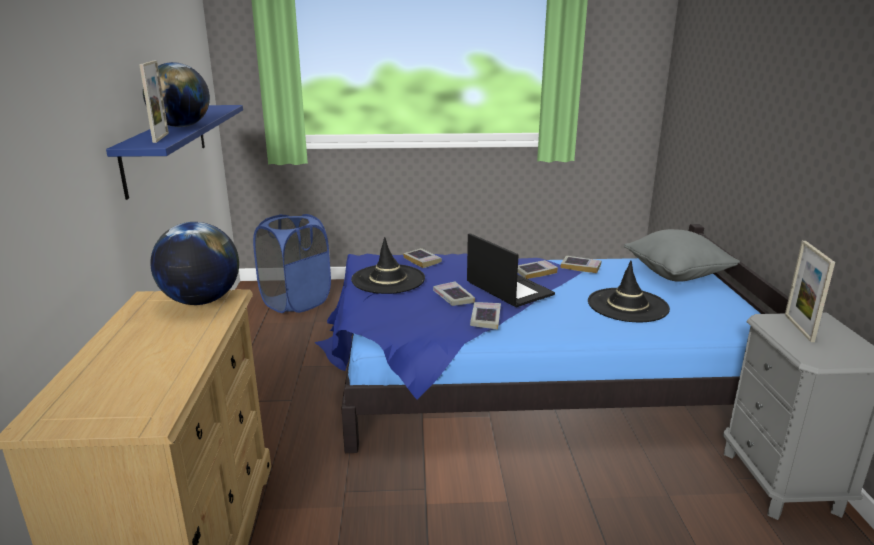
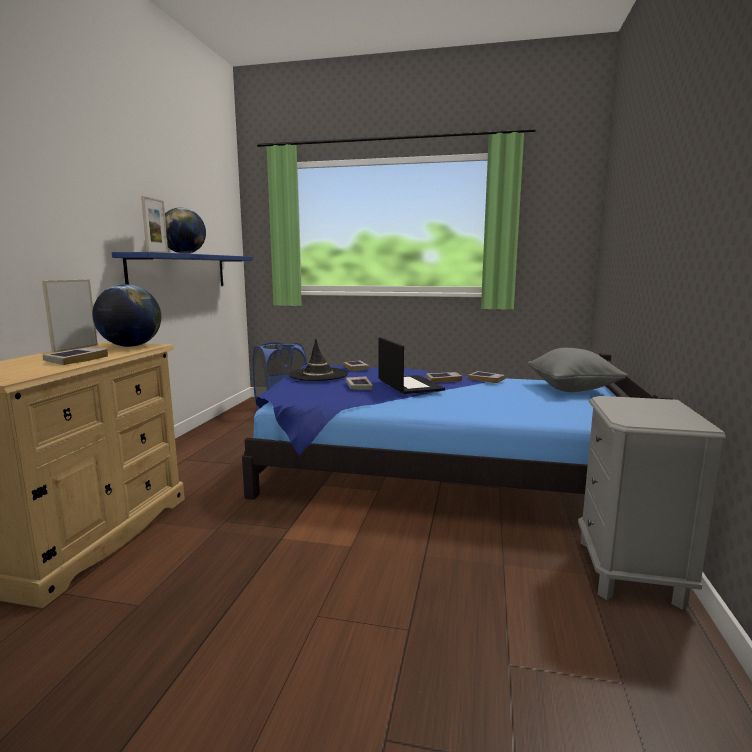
camera: 15 degrees right, 10 degrees down
book [470,302,501,330] -> book moved to [43,347,108,365]
black hat [588,260,670,322] -> none
picture frame [785,241,835,342] -> picture frame moved to [42,280,98,352]

